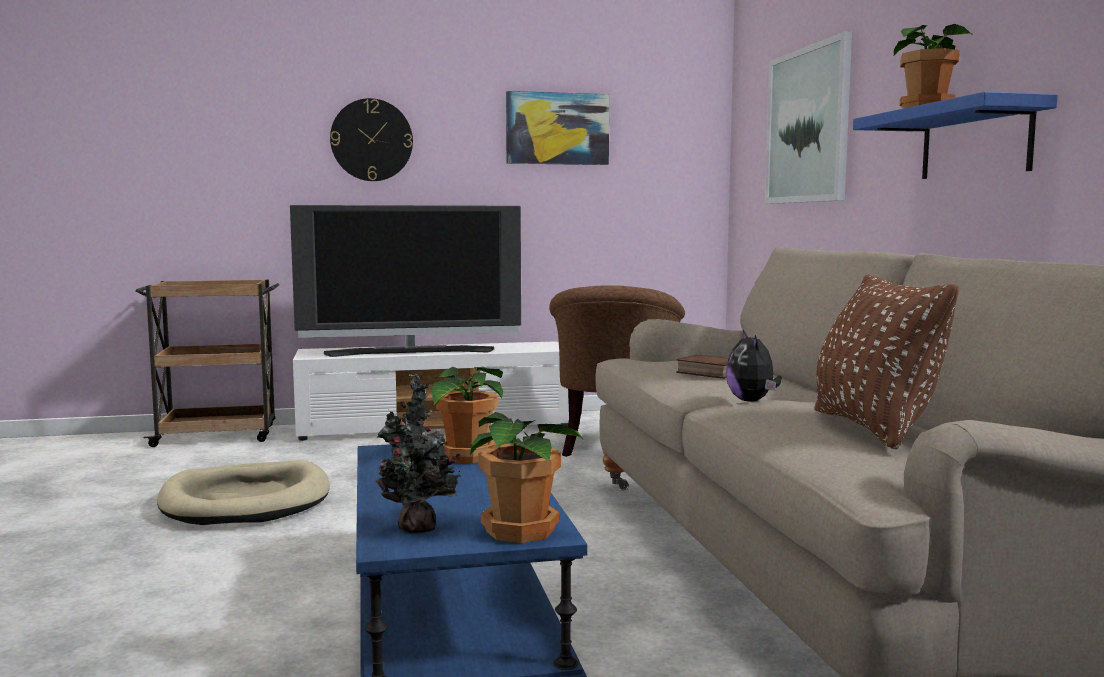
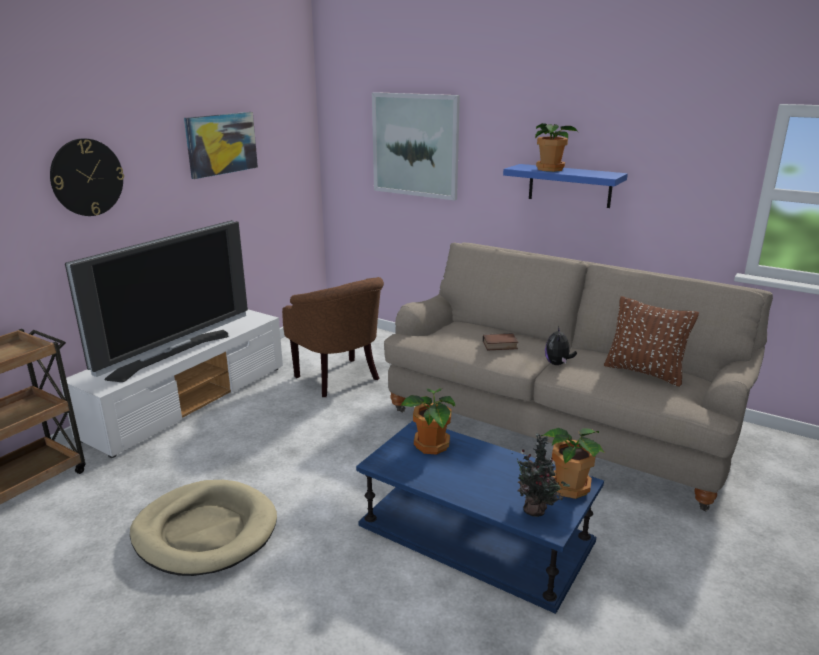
camera: 45 degrees left, 15 degrees up
plush toy [726,330,782,402] -> plush toy turned 60 degrees clockwise [545,326,577,365]

